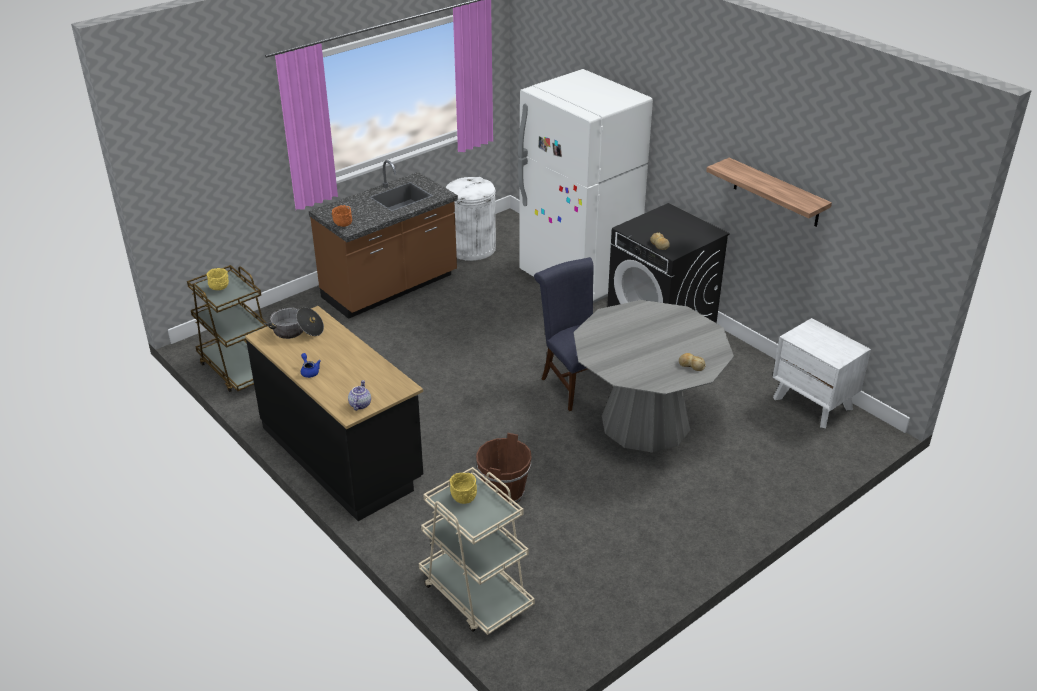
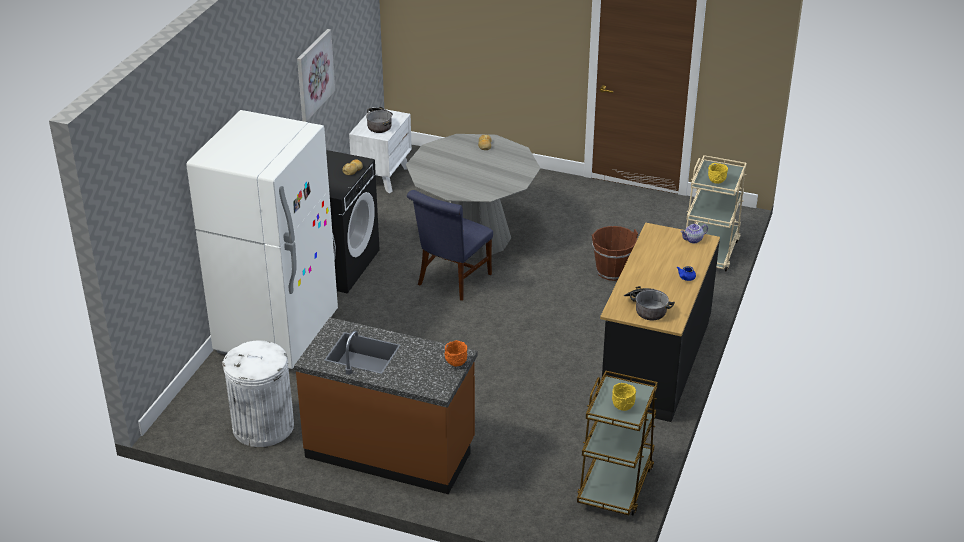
camera: 120 degrees left, 0 degrees up
shelf [706,158,832,227] -> picture [297,29,335,122]
none -> cooking pot [366,107,393,133]

